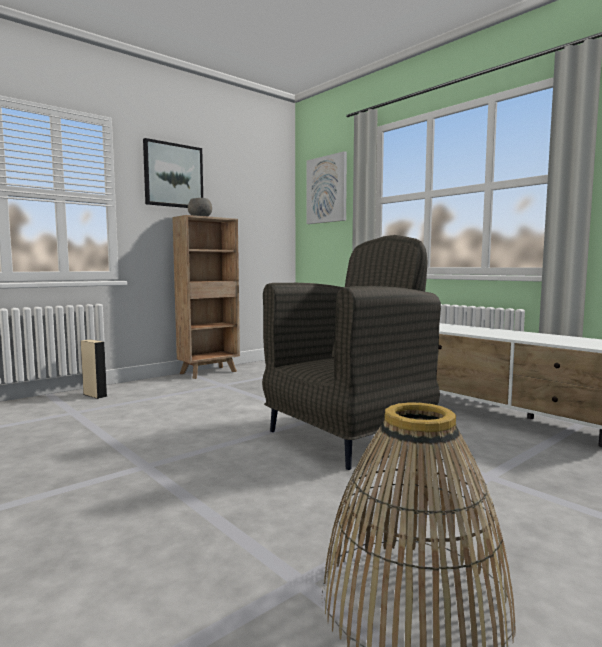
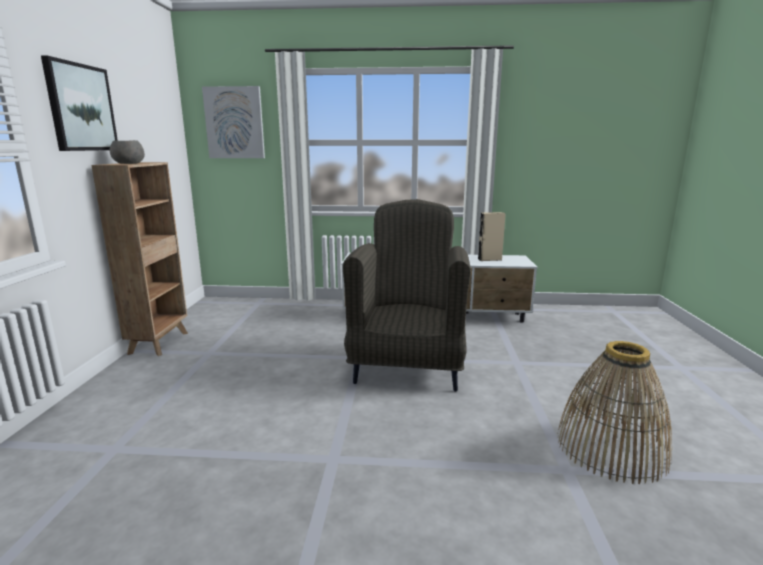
camera: 45 degrees left, 10 degrees up
beige speaker [81,339,107,399] -> beige speaker moved to [478,212,506,261]

